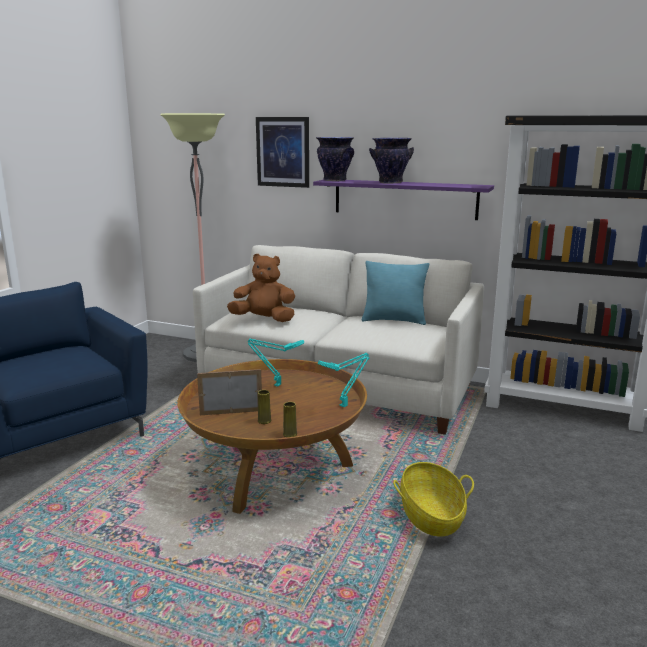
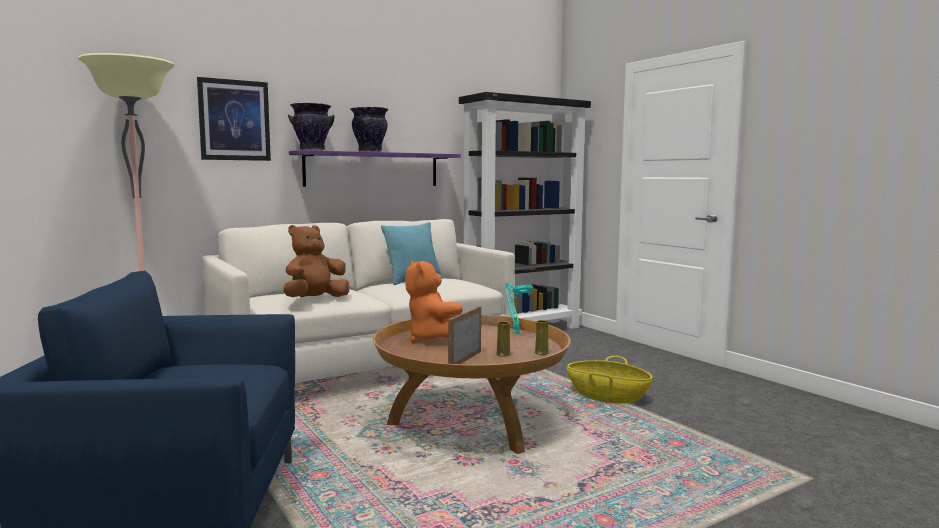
camera: 55 degrees left, 10 degrees down
turquoise table lamp [248,339,304,387] -> orange plush toy [405,260,463,343]

